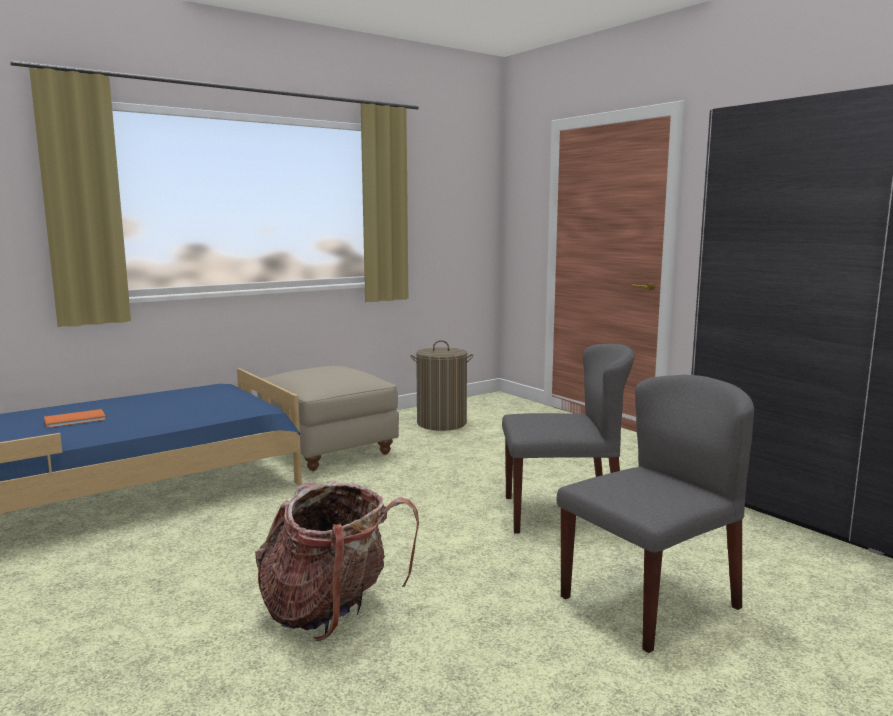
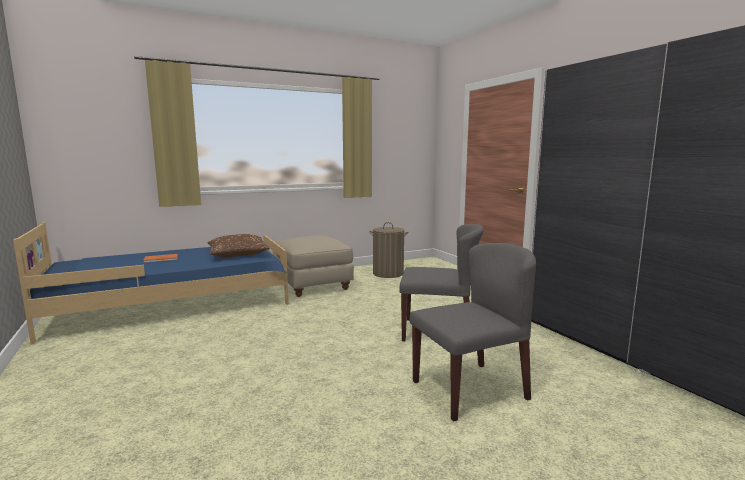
camera: 10 degrees right, 0 degrees up
backpack [255,480,419,641] -> none
none -> brown pillow [207,234,269,257]

